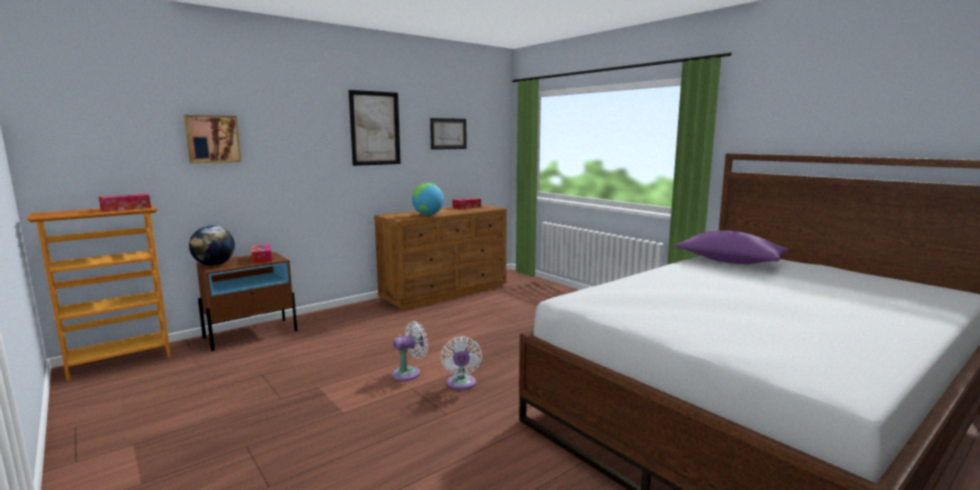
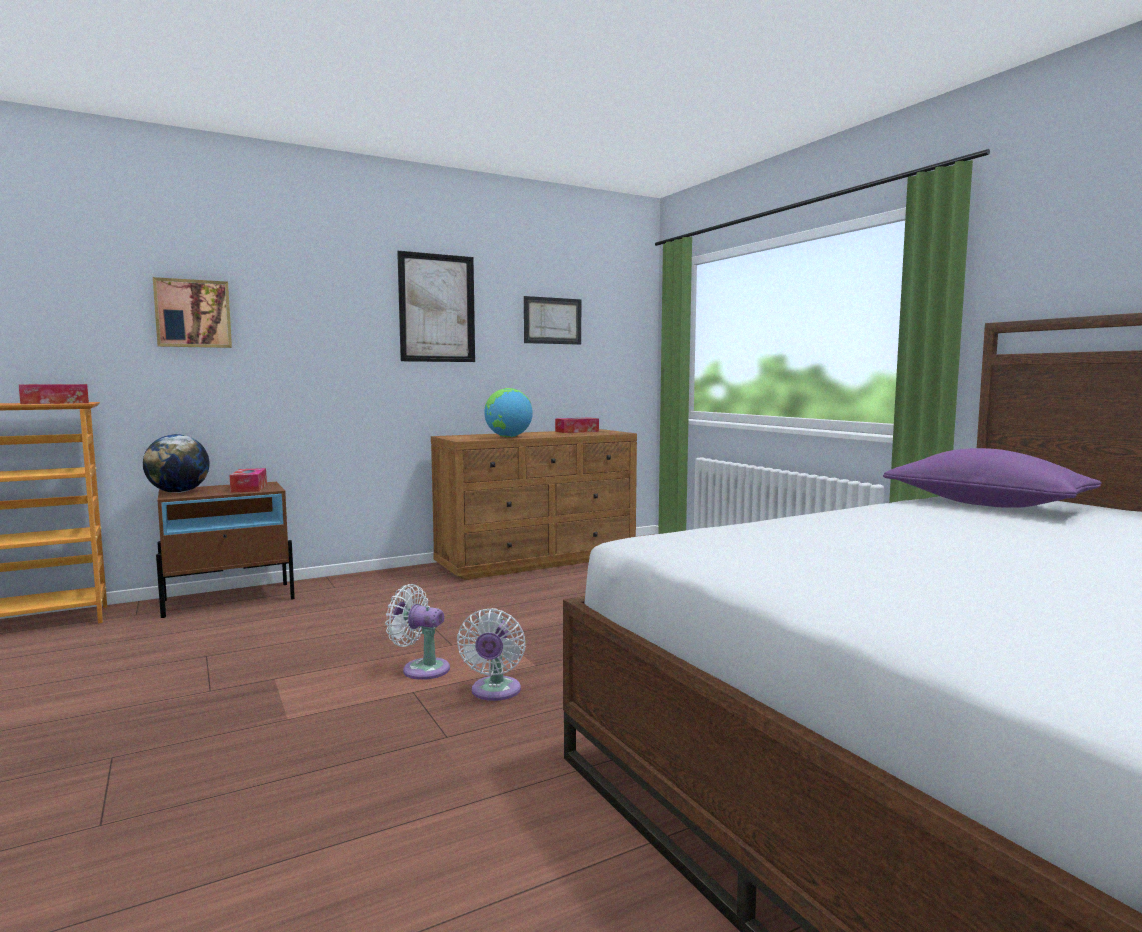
camera: 10 degrees right, 5 degrees down
white fan [391,321,428,381] -> white fan turned 135 degrees counterclockwise [385,584,450,680]

